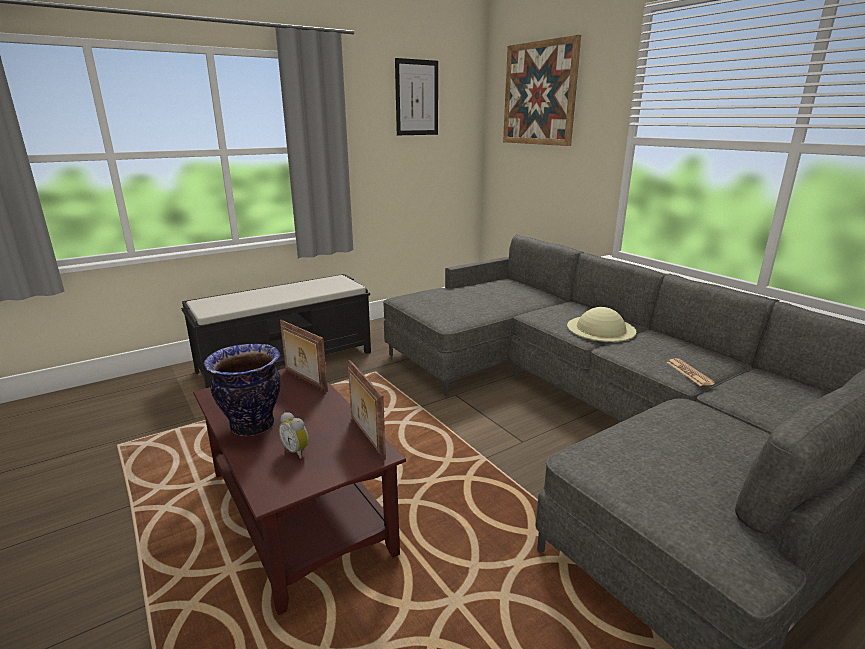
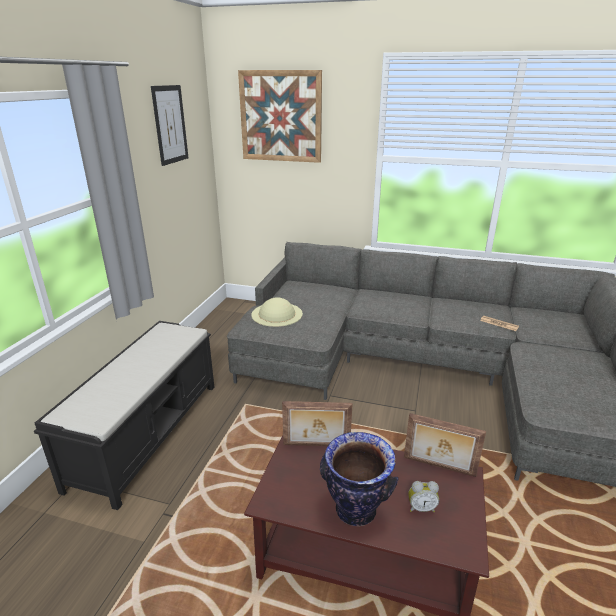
camera: 40 degrees left, 5 degrees up
beige hat [567,307,636,342] -> beige hat moved to [251,297,303,327]

